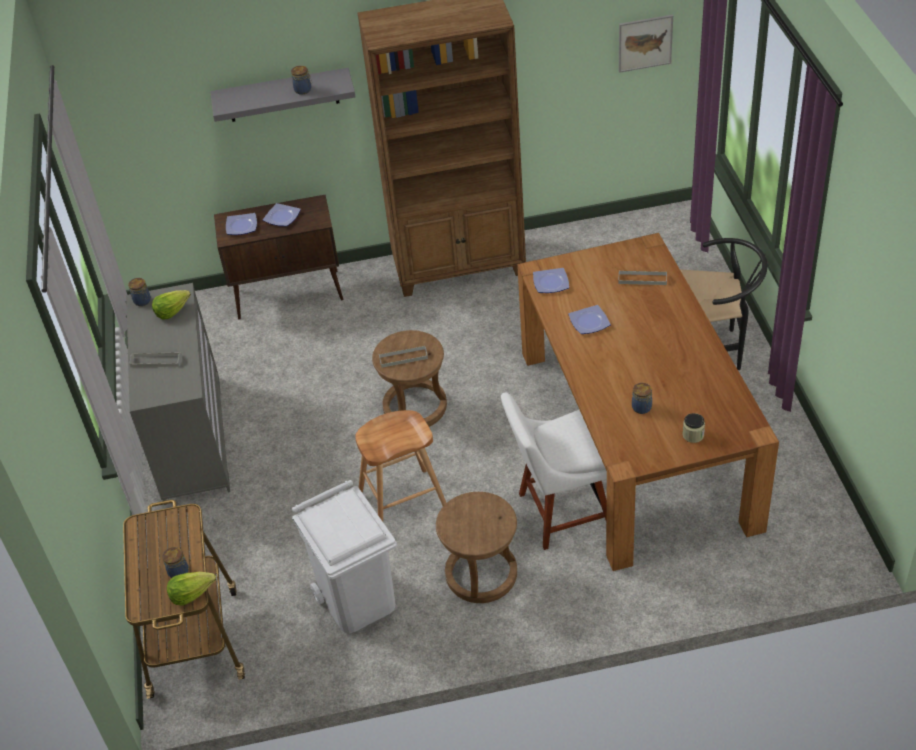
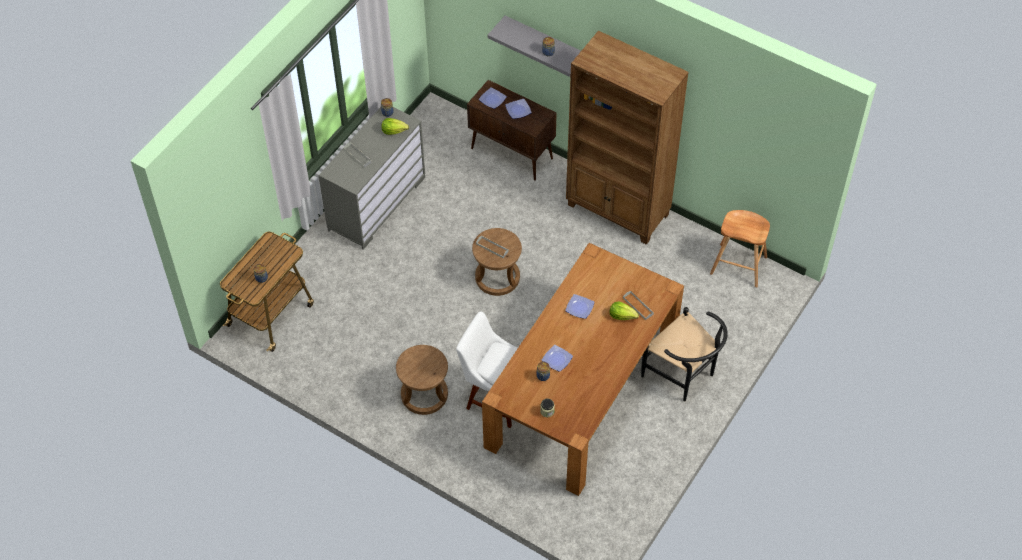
camera: 40 degrees right, 10 degrees up
lettuce [167,572,216,606] -> lettuce moved to [609,301,639,320]
white trash can [292,480,397,633] -> none
brown stool [355,410,446,521] -> brown stool moved to [710,210,770,287]
plate [533,268,569,293] -> plate moved to [542,345,573,372]
picture [619,15,673,73] -> none

